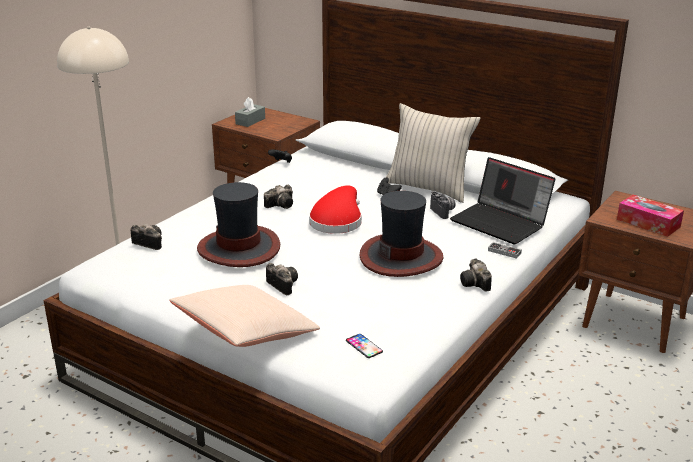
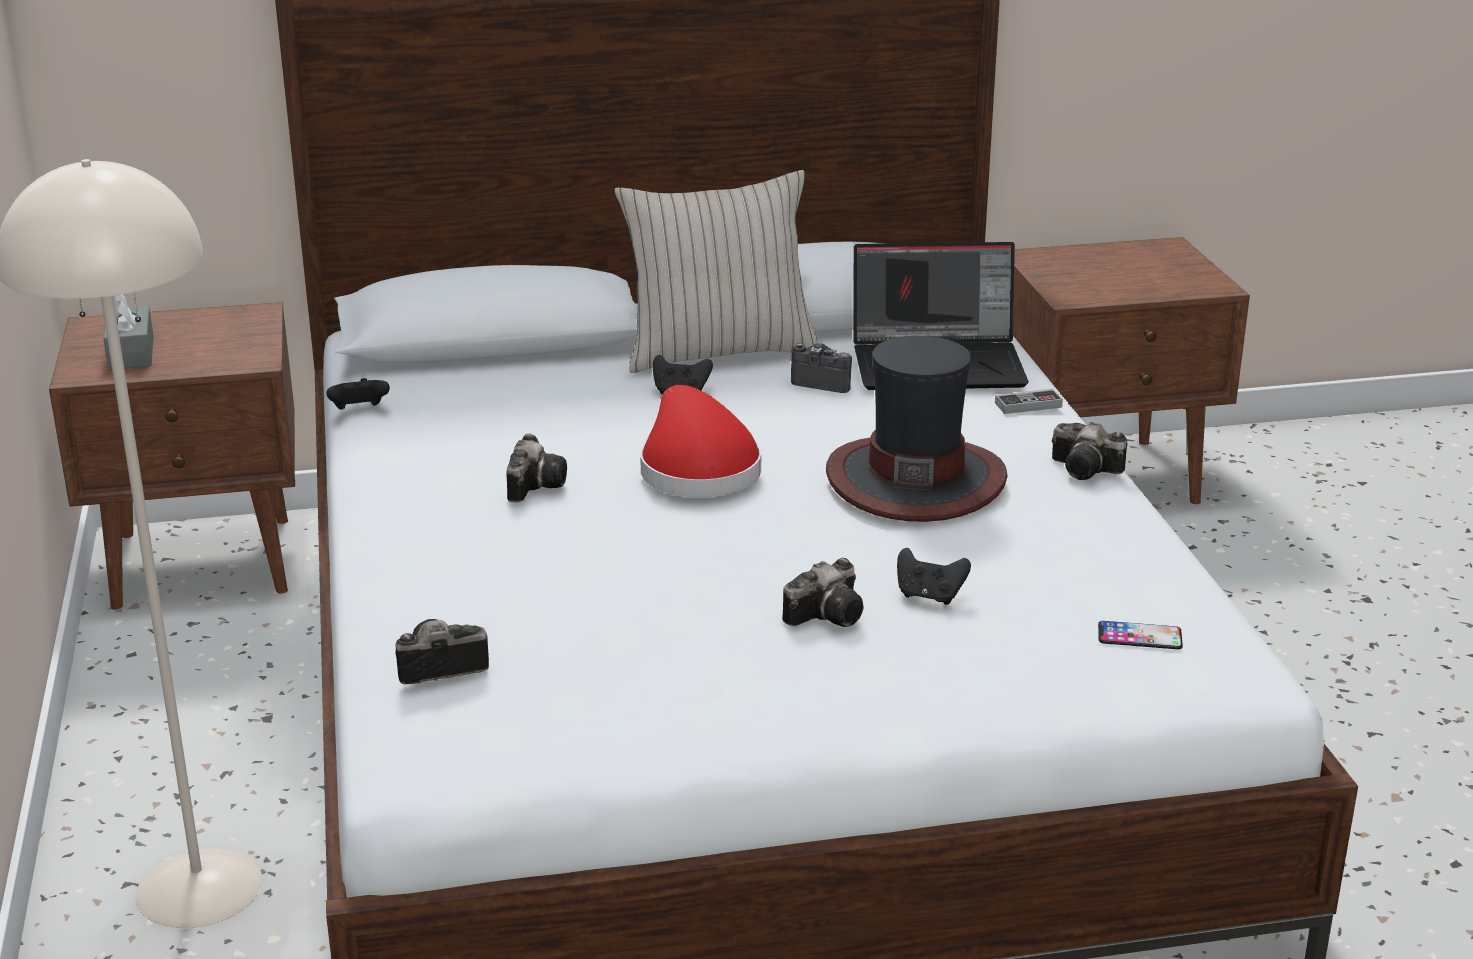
camera: 45 degrees left, 0 degrees up
beige pillow [169,285,320,347] -> none
hat [197,182,280,267] -> none
camera [266,263,298,295] -> camera turned 135 degrees clockwise [782,558,863,627]
tissue box [617,195,684,237] -> none
none -> black game controller [897,548,971,605]

